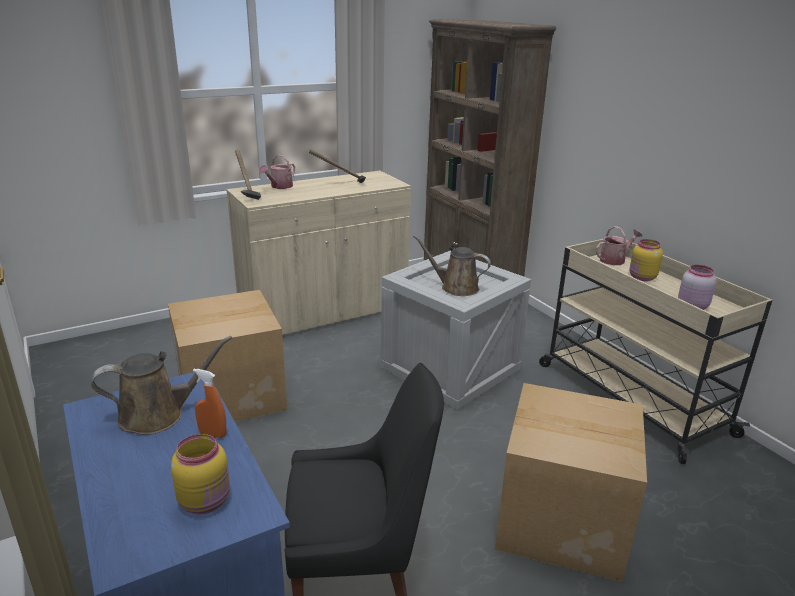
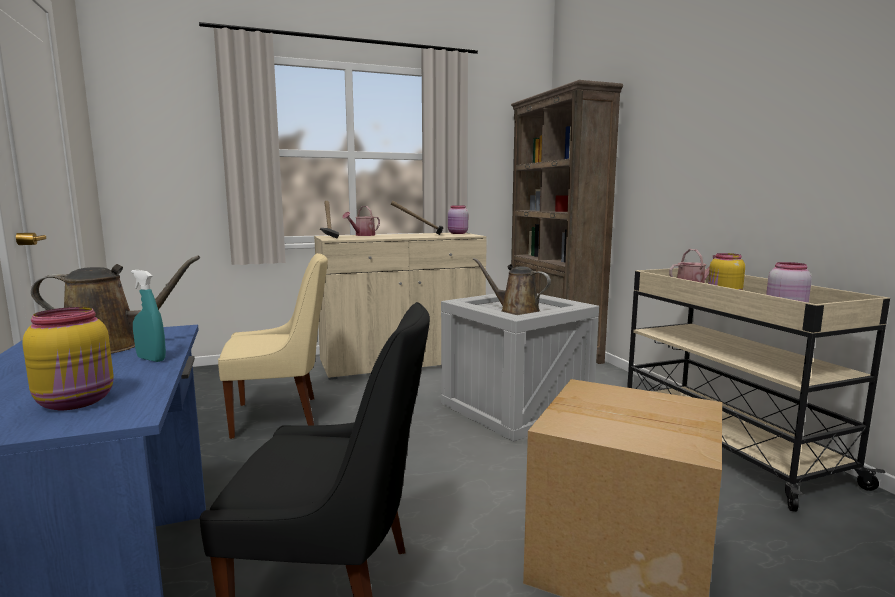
camera: 10 degrees right, 15 degrees down
cardboard box [168,290,287,422] -> beige chair [218,253,328,439]
orange spray bottle [193,369,226,438] -> turquoise spray bottle [131,270,166,362]
none -> pink jar [448,206,468,234]

